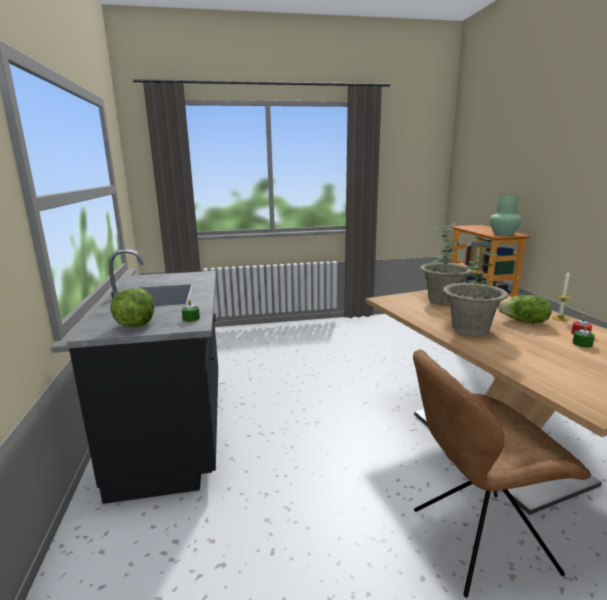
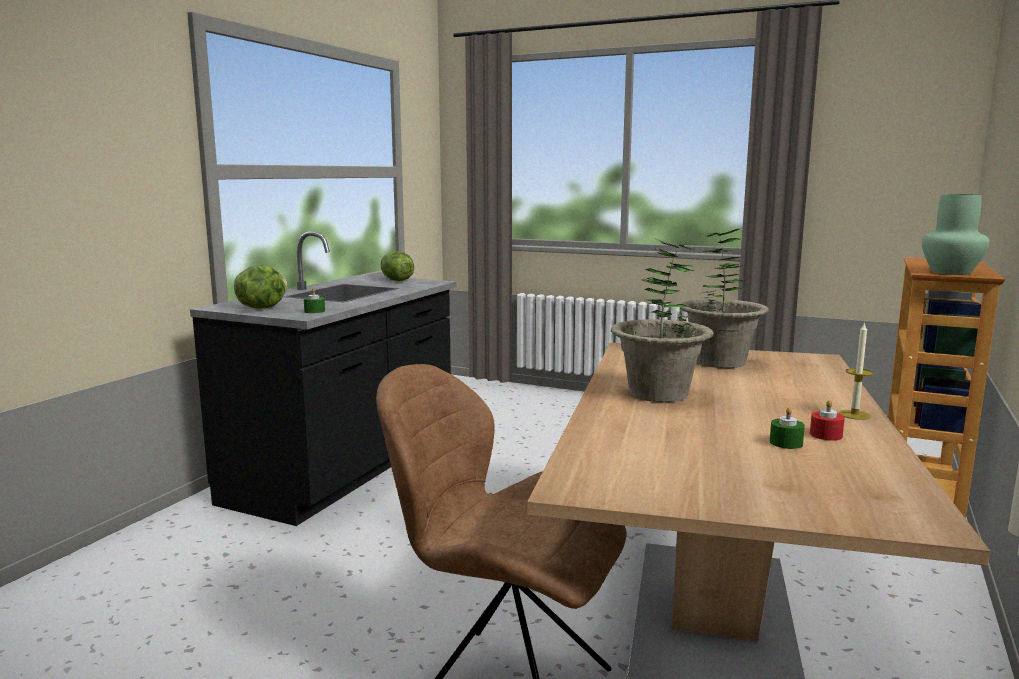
camera: 35 degrees right, 5 degrees down
lettuce [498,295,552,323] -> lettuce moved to [380,251,414,281]

